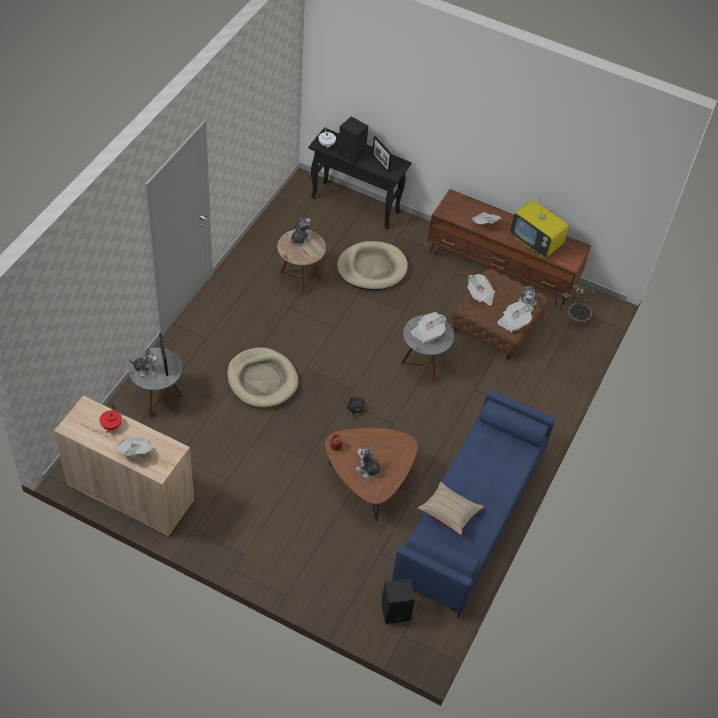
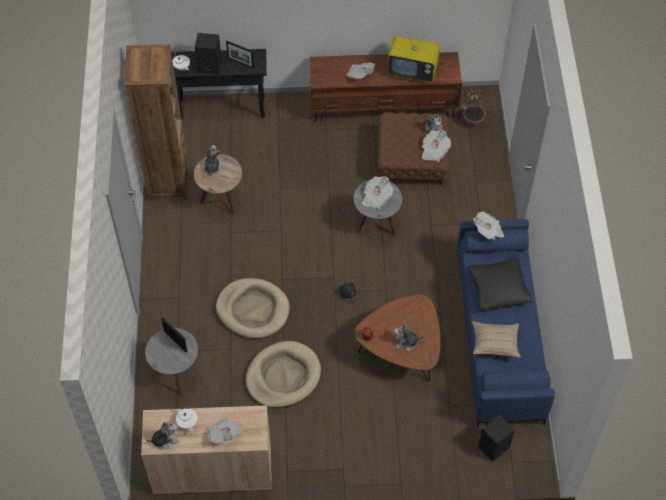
camera: 25 degrees left, 5 degrees up
red teapot [100,405,122,433] -> white teapot [176,405,197,433]
plush toy [129,349,158,377] -> plush toy moved to [146,422,178,450]
beige dog bed [337,241,408,290] -> beige dog bed moved to [246,341,321,408]
newspaper [467,274,495,305] -> newspaper moved to [473,212,504,240]
none -> brown bookcase [124,44,188,201]
none -> black pillow [468,258,532,311]

